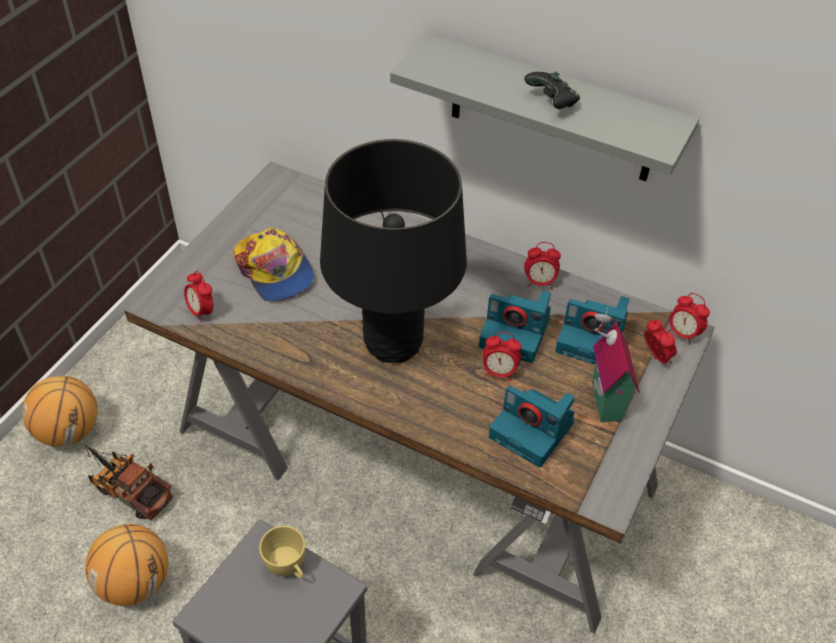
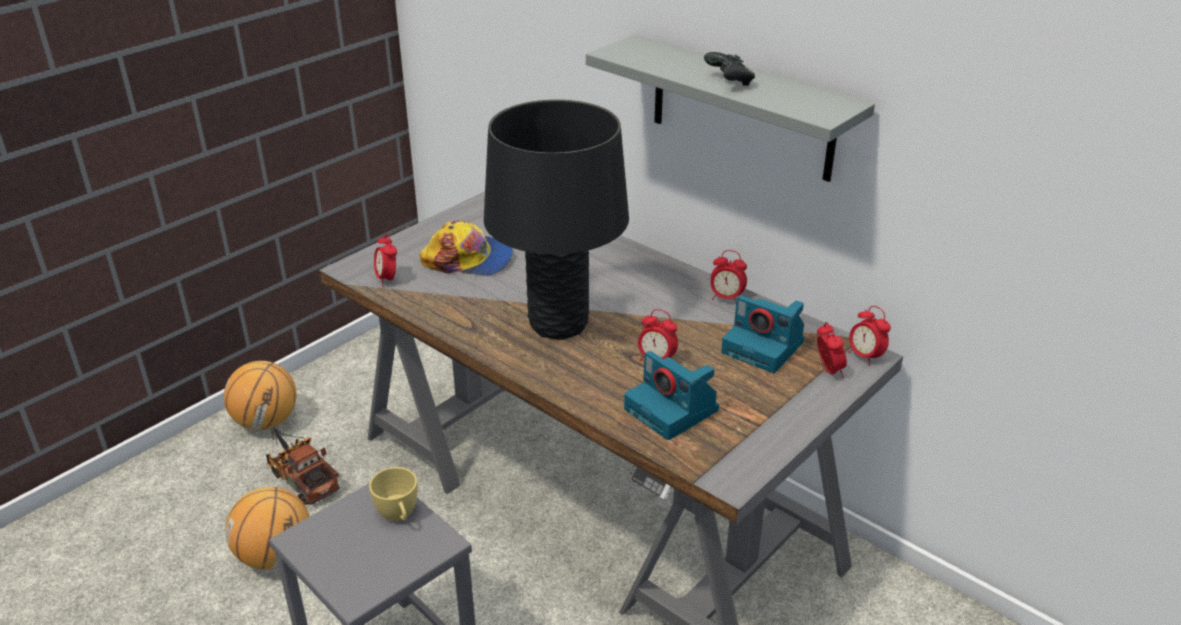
camera: 15 degrees right, 15 degrees down
cap [233,228,314,302] -> cap turned 60 degrees counterclockwise [420,220,513,276]
camera [479,290,551,363] -> none
toy house [592,308,640,422] -> none

